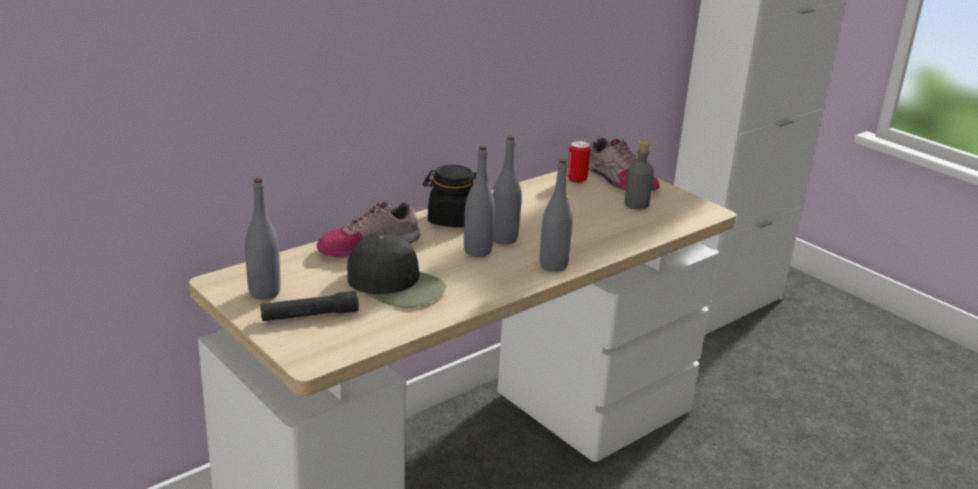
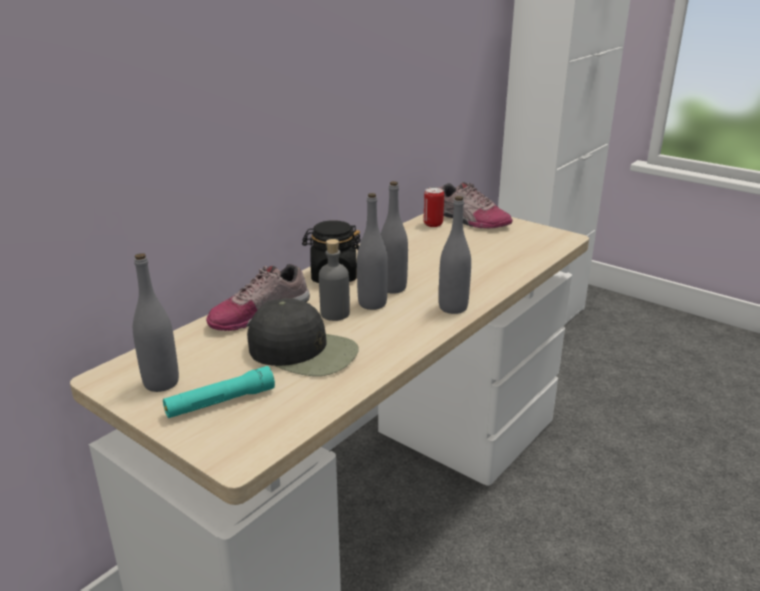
camera: 10 degrees left, 0 degrees up
black flashlight [260,291,359,321] -> turquoise flashlight [163,366,275,418]
grey bottle [624,141,654,210] -> grey bottle moved to [319,239,350,321]

